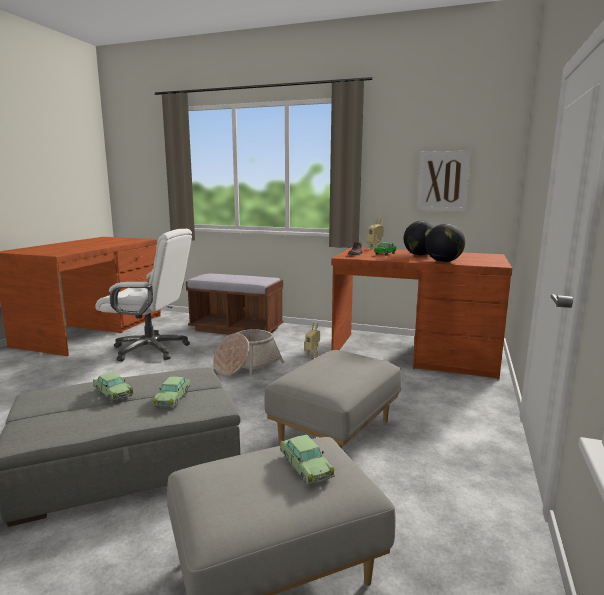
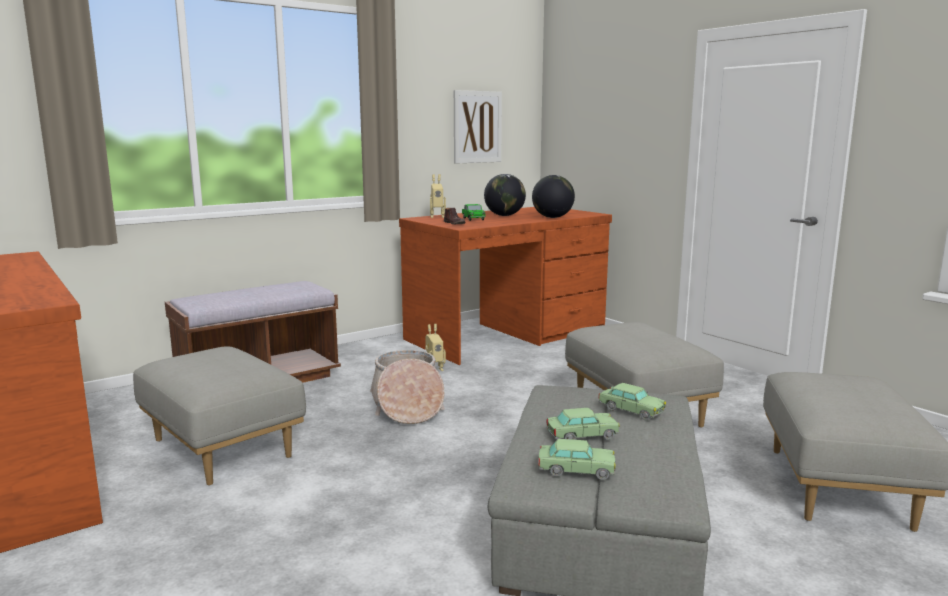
camera: 55 degrees left, 0 degrees up
white office chair [95,229,192,362] -> grey ottoman [133,346,306,486]
toy car [280,435,335,485] -> toy car moved to [538,439,616,480]

